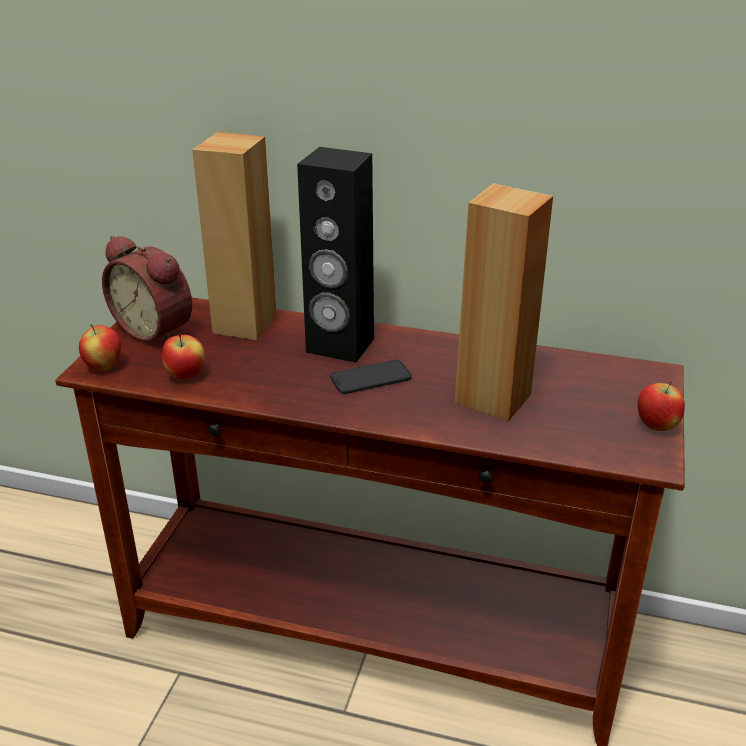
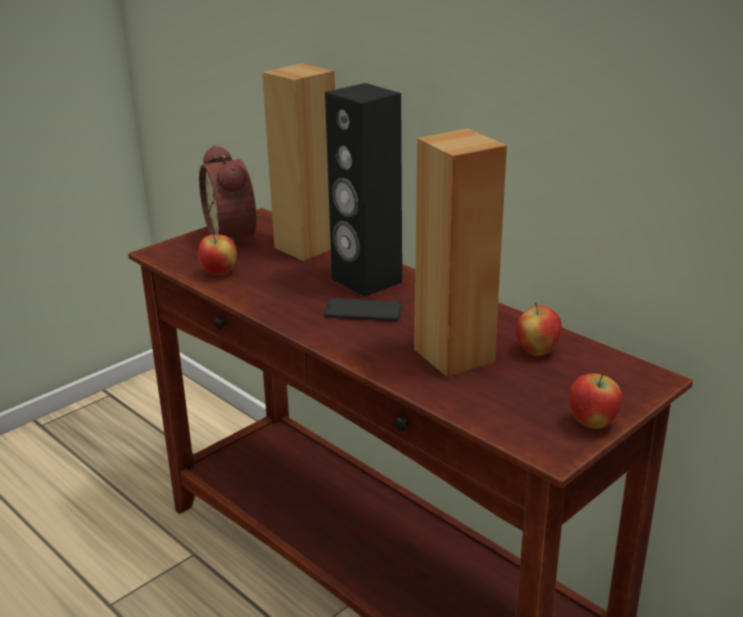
camera: 30 degrees right, 5 degrees down
apple [79,324,121,371] -> apple moved to [516,303,562,356]

